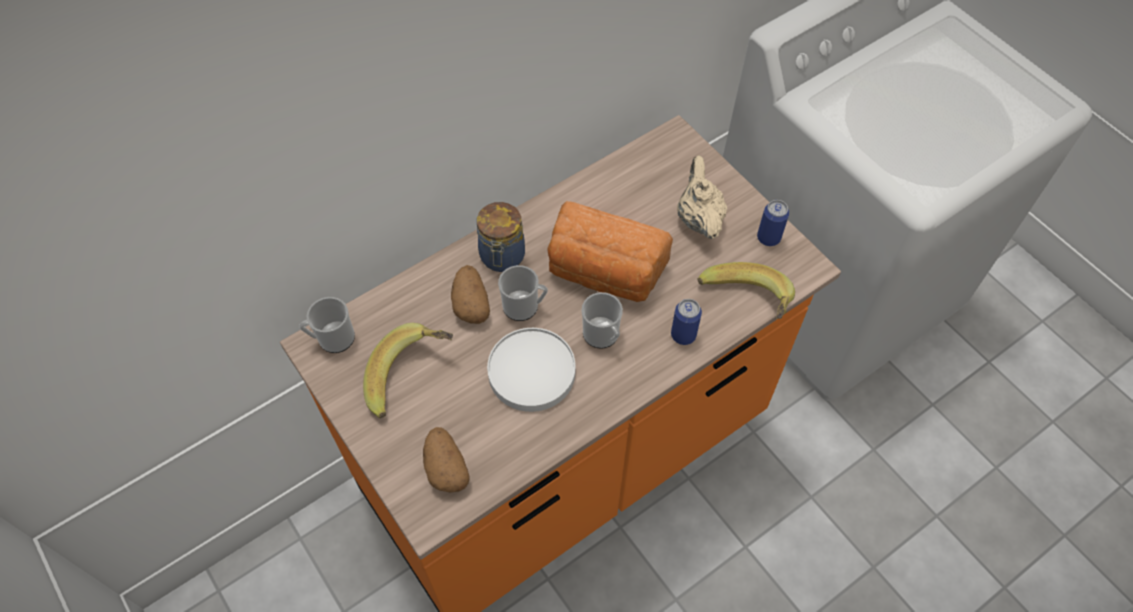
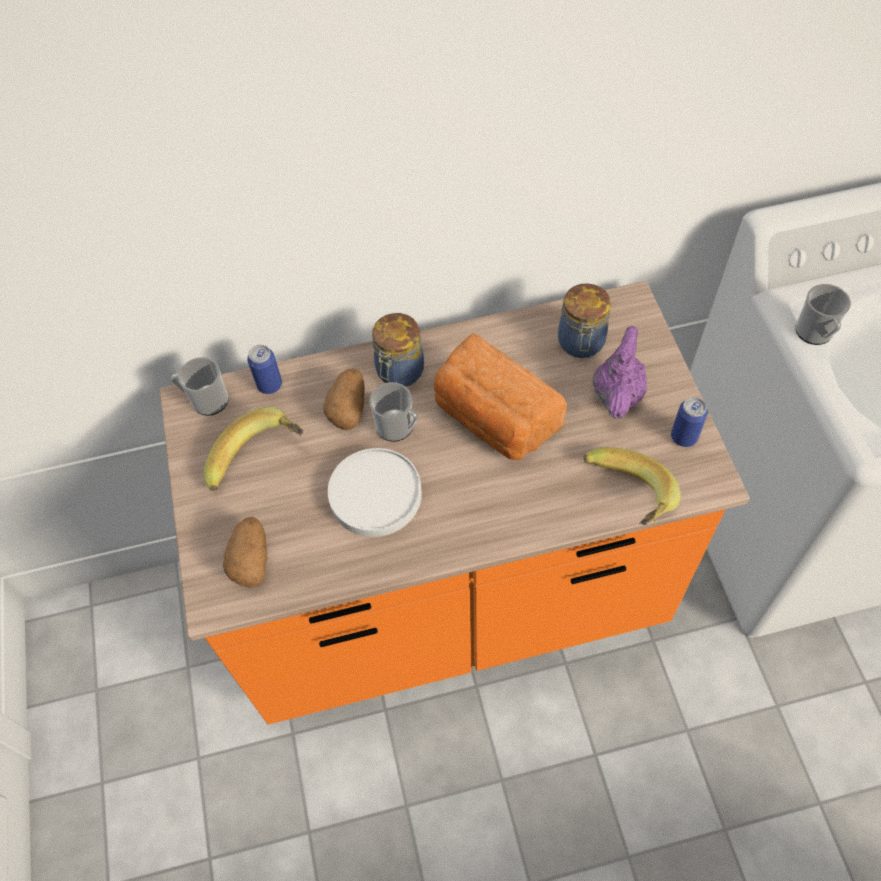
camera: 25 degrees right, 0 degrees up
mug [581,292,623,349] -> mug moved to [795,284,851,345]
can [671,299,702,345] -> can moved to [247,345,282,394]
beige teapot [677,155,727,239] -> purple teapot [593,326,647,419]
none -> jar [558,283,611,358]

